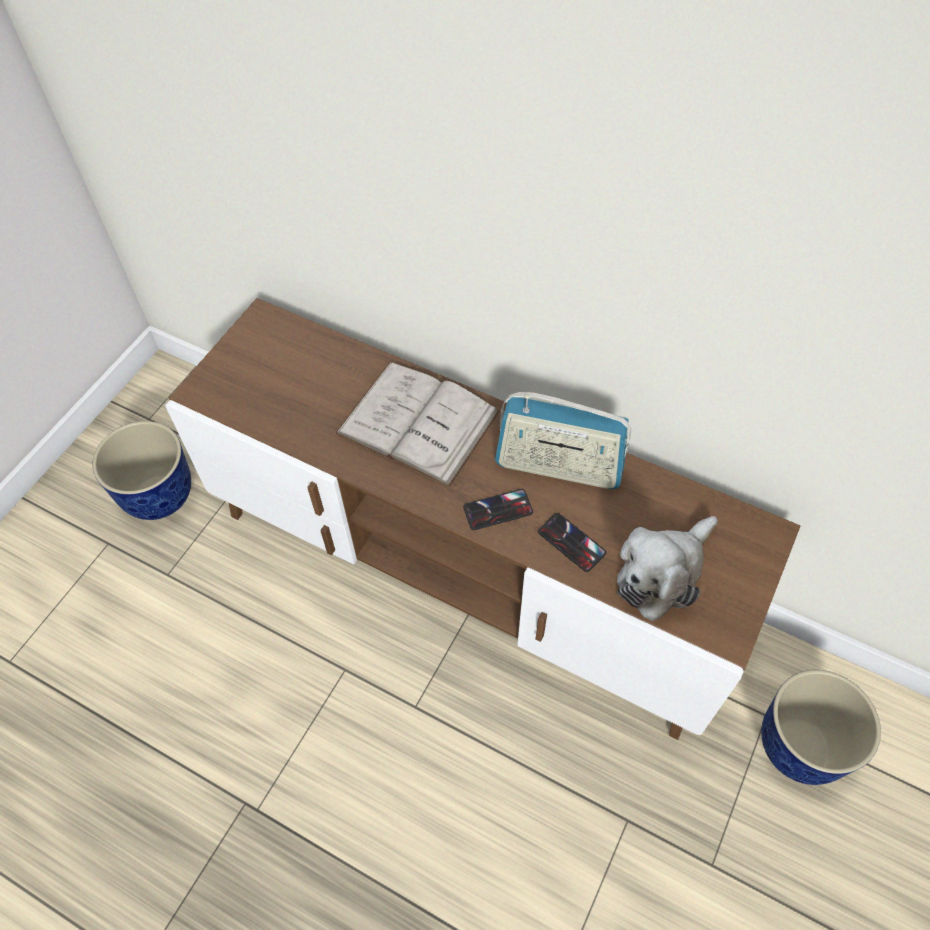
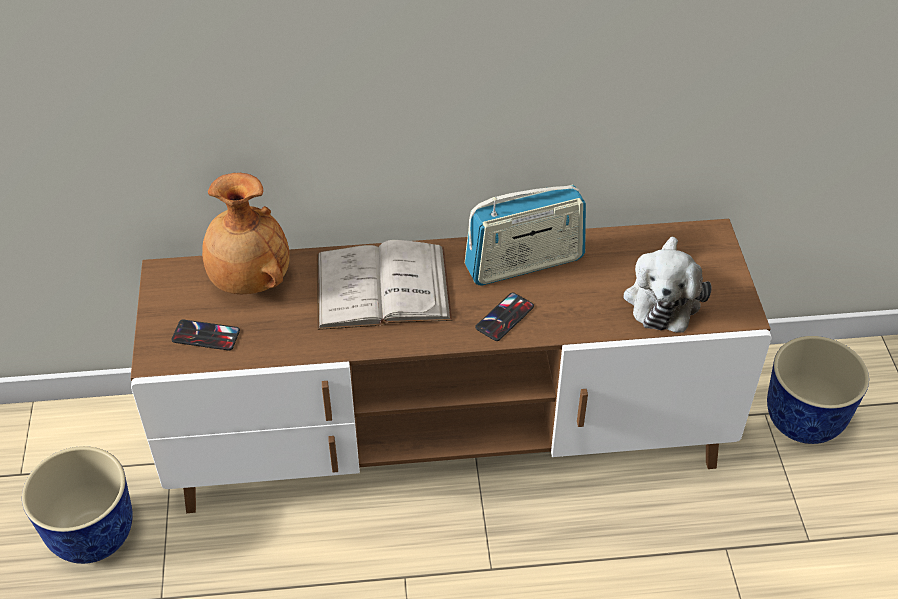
camera: 35 degrees left, 10 degrees down
phone [538,513,606,572] -> phone moved to [171,320,240,350]
none -> brown vase [202,173,290,294]

